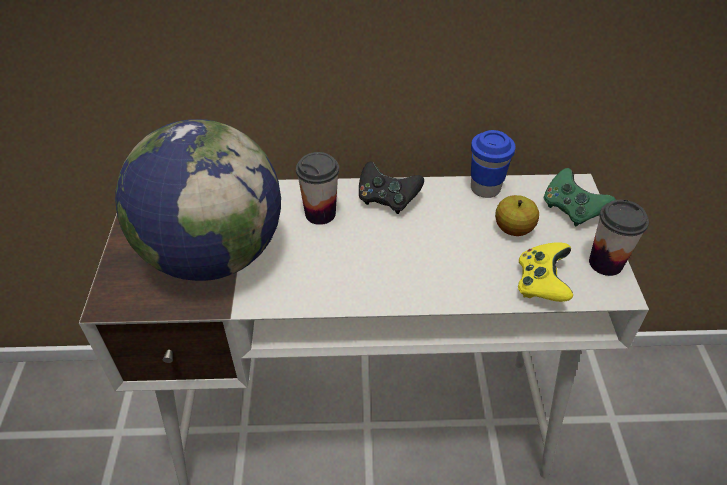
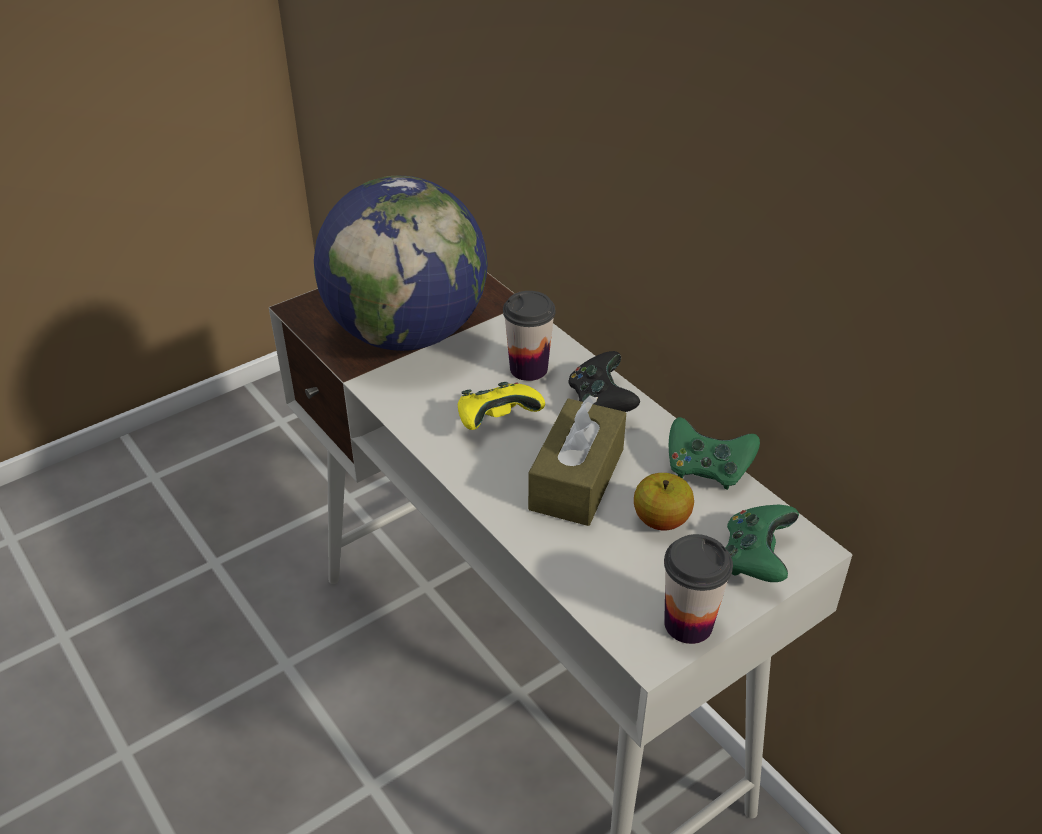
camera: 55 degrees right, 5 degrees down
blue cup [471,130,516,198] -> green game controller [669,417,760,490]
yellow game controller [518,242,573,302] -> yellow game controller moved to [458,382,545,430]
none -> brown tissue box [528,395,626,526]

